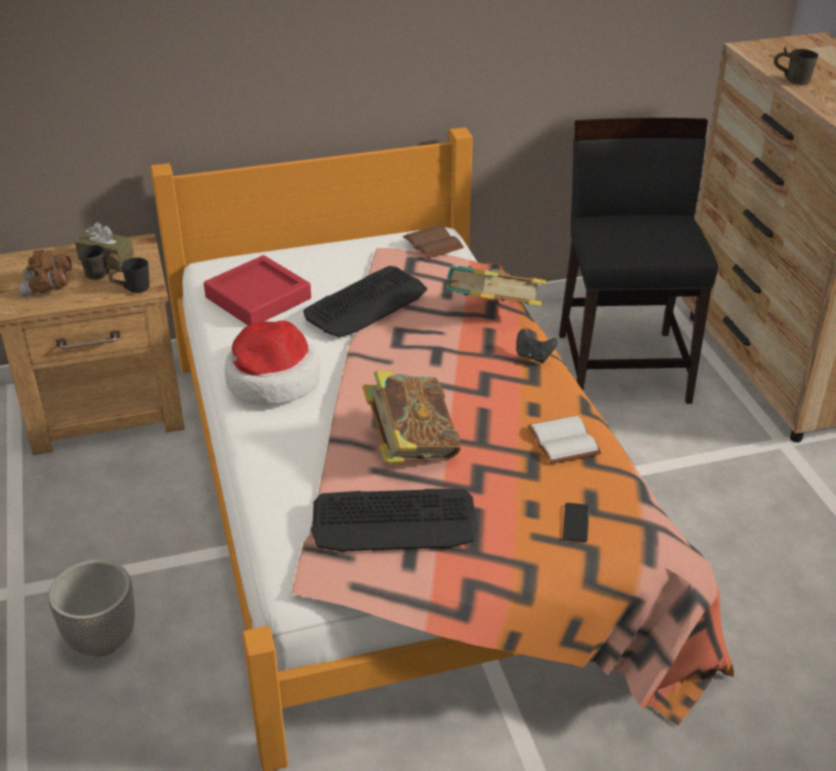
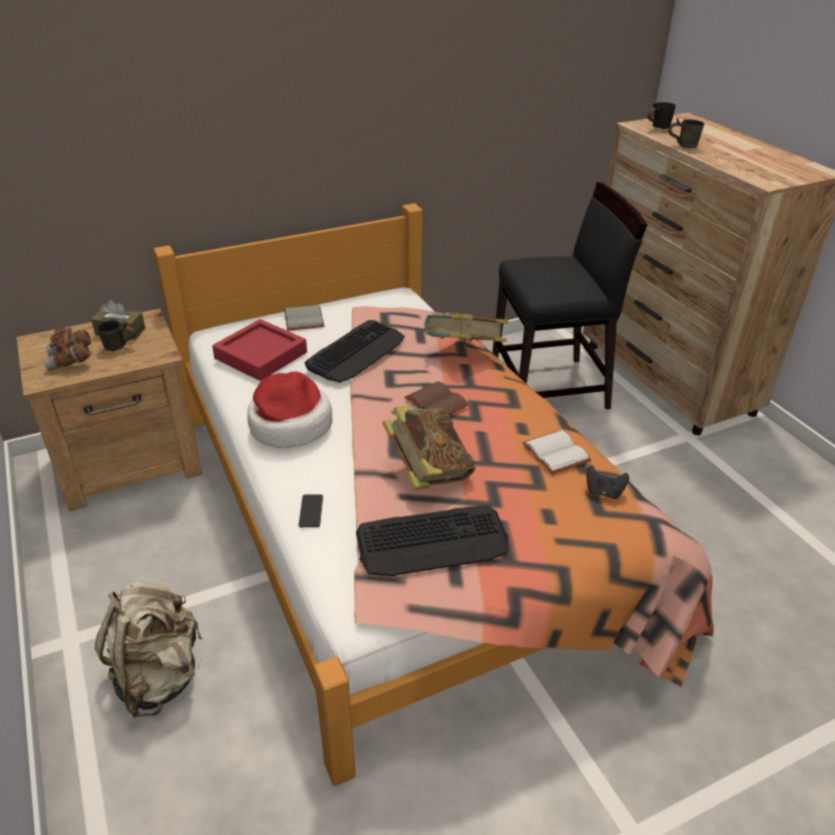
camera: 10 degrees left, 0 degrees up
planter [48,560,135,656] -> beige backpack [95,581,203,718]
black mug [108,258,150,293] -> black mug moved to [647,102,676,129]
brown book [403,225,464,259] -> brown book moved to [404,381,469,415]
black game controller [516,329,558,363] -> black game controller moved to [587,465,629,499]
black chair [559,118,718,404] -> black chair turned 90 degrees clockwise [492,182,647,410]
phone [563,503,589,542] -> phone moved to [299,494,323,527]
none -> grey book [284,305,324,331]

